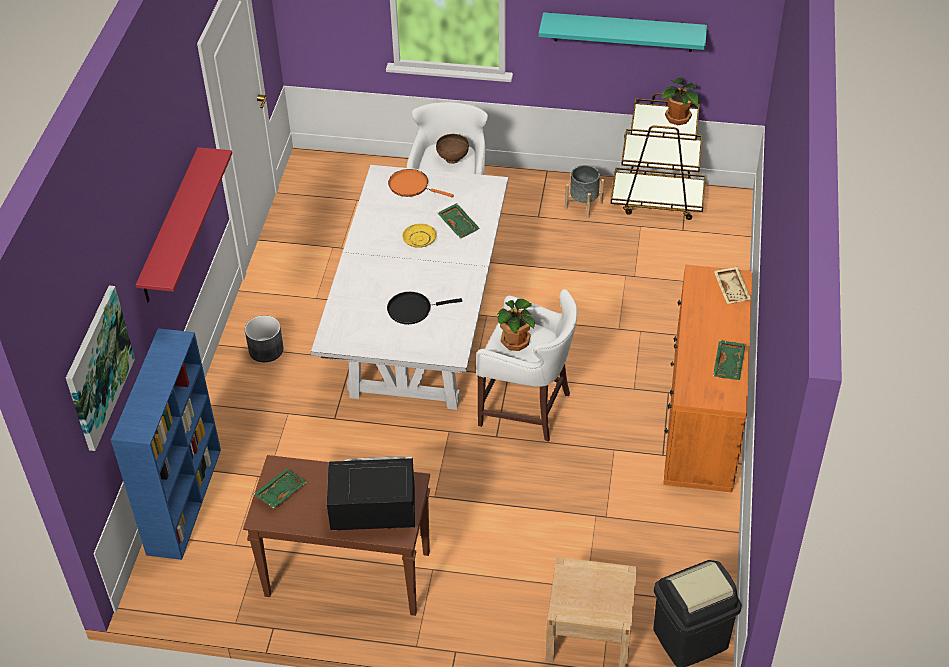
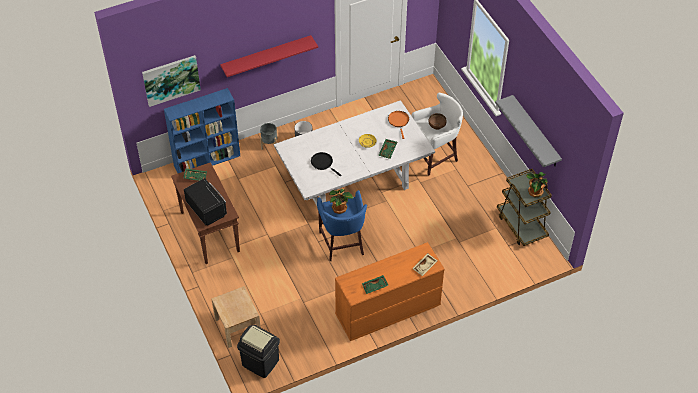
camera: 55 degrees right, 5 degrees up
white stool [476,289,578,442] -> blue stool [317,190,367,261]
turquoise shelf [539,12,707,52] -> grey shelf [495,95,562,167]
grey planter [565,165,604,218] -> grey planter moved to [260,123,278,150]

